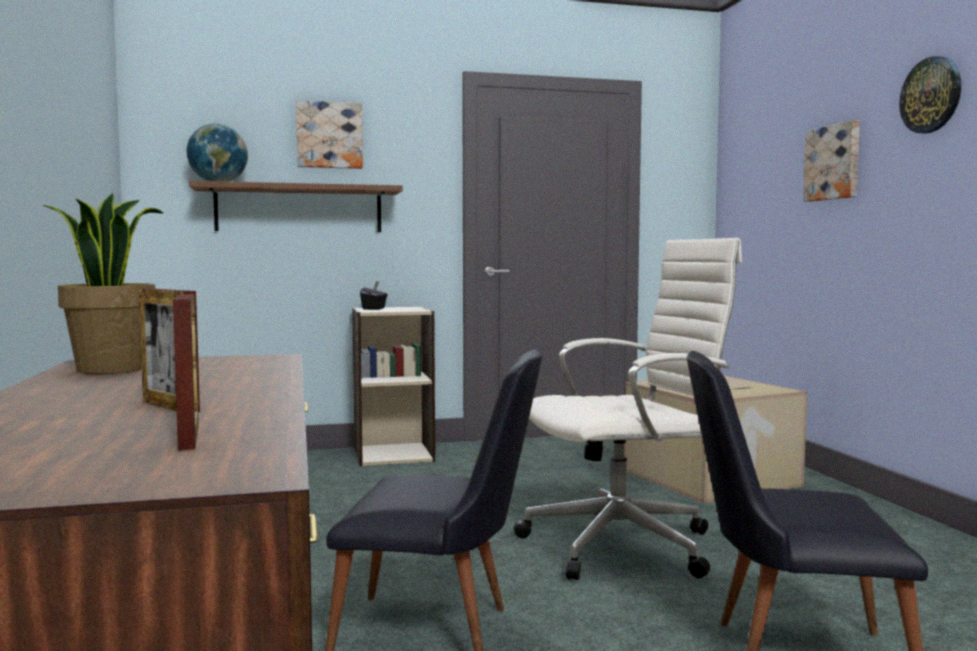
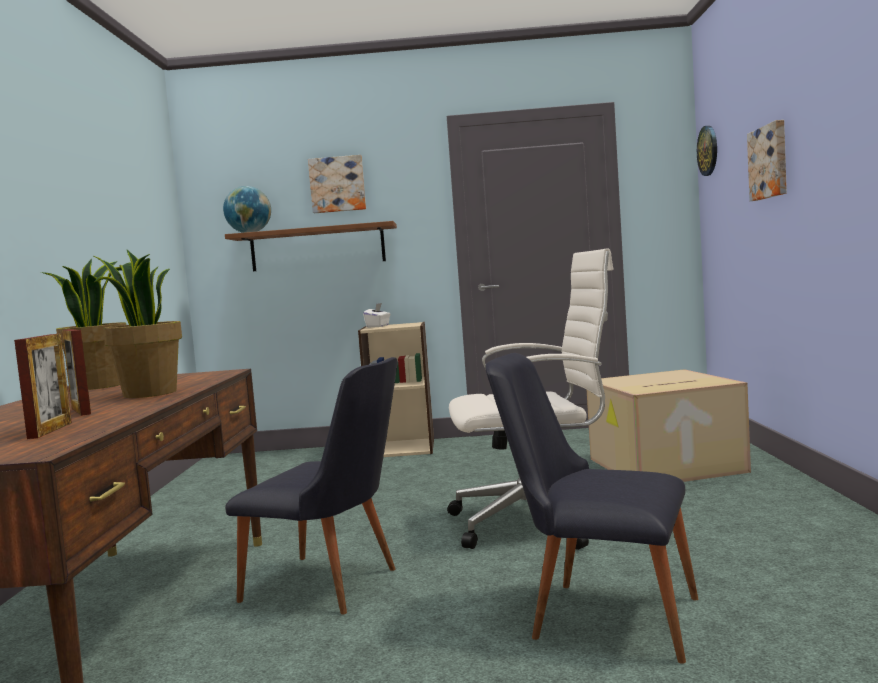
camera: 15 degrees right, 0 degrees up
black tissue box [360,282,387,310] -> white tissue box [363,303,391,328]
wall clock [899,56,961,134] -> wall clock moved to [697,126,717,176]
none -> potted plant [94,250,182,398]

